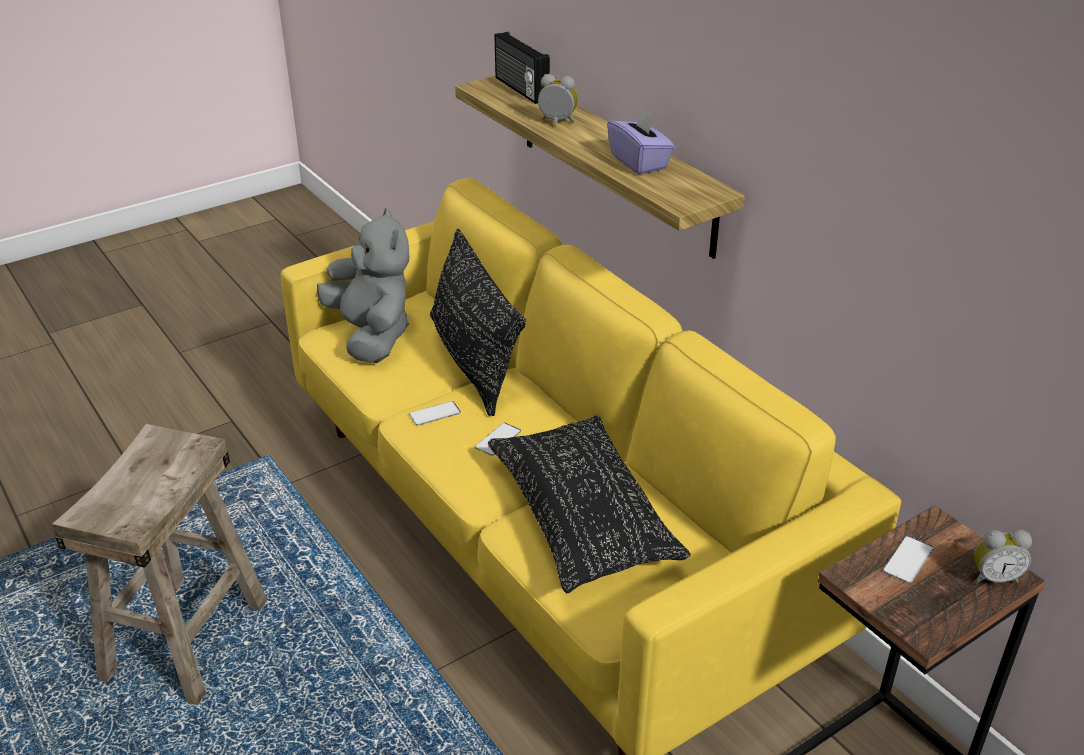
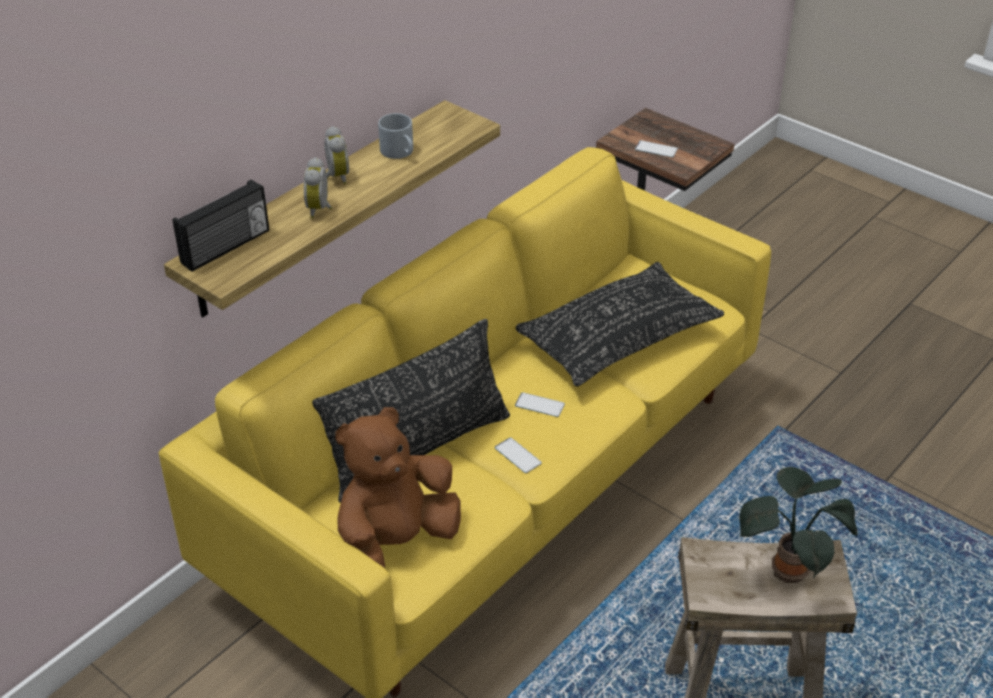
camera: 105 degrees left, 5 degrees up
grey plush toy [317,208,409,363] -> brown plush toy [336,407,461,568]
purple tissue box [607,108,675,175] -> grey mug [378,113,413,159]
alarm clock [974,530,1032,584] -> alarm clock moved to [324,126,349,185]
none -> potted plant [739,467,857,583]

